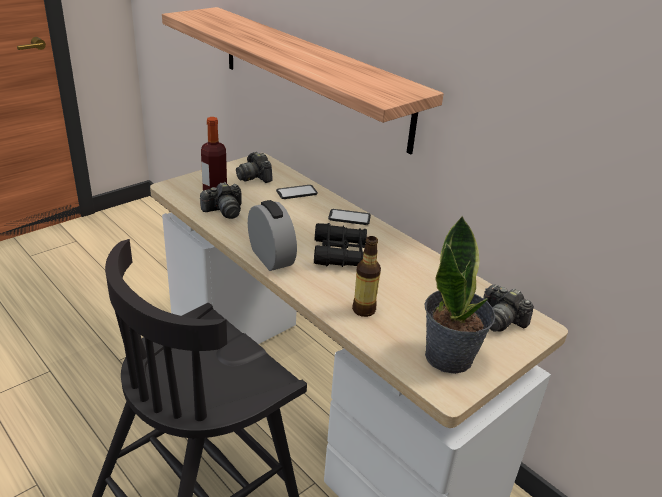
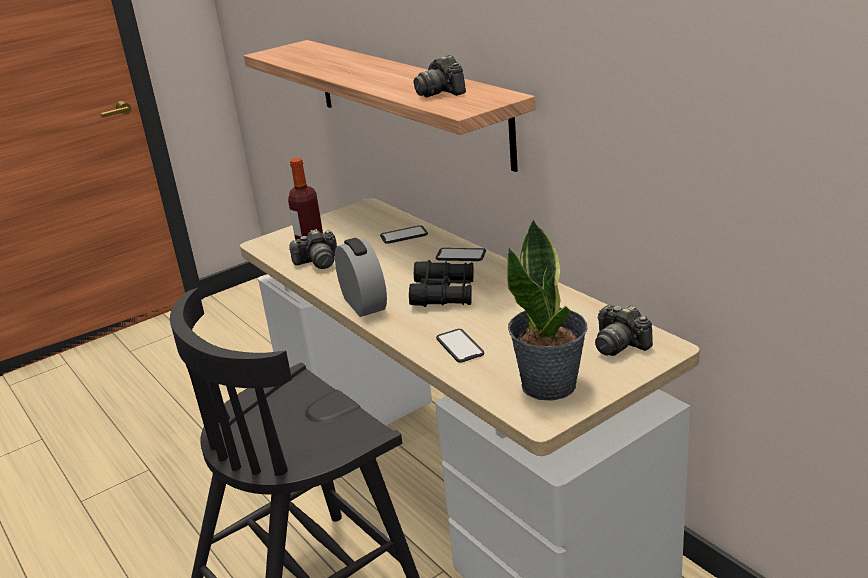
camera: 10 degrees right, 5 degrees down
camera [236,152,273,183] -> camera moved to [414,55,466,97]
bottle [352,236,381,317] -> phone [436,329,484,363]

